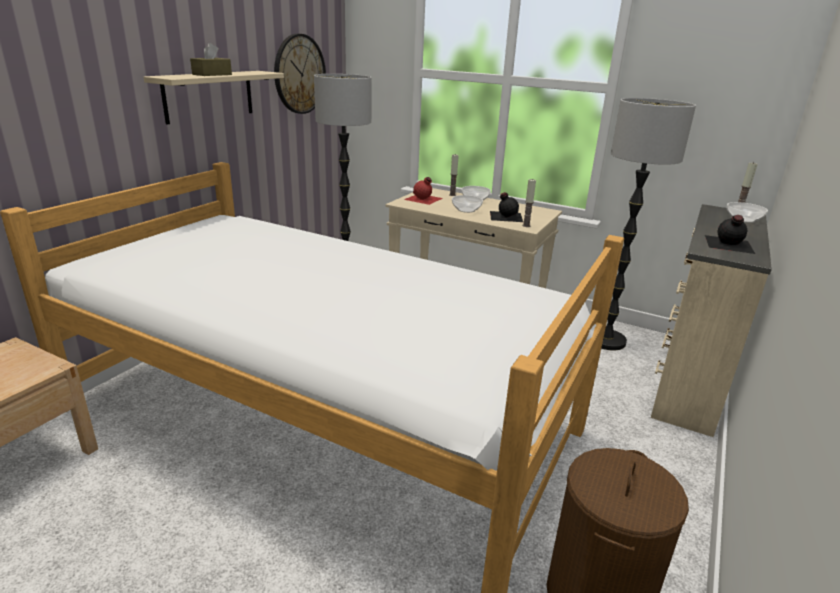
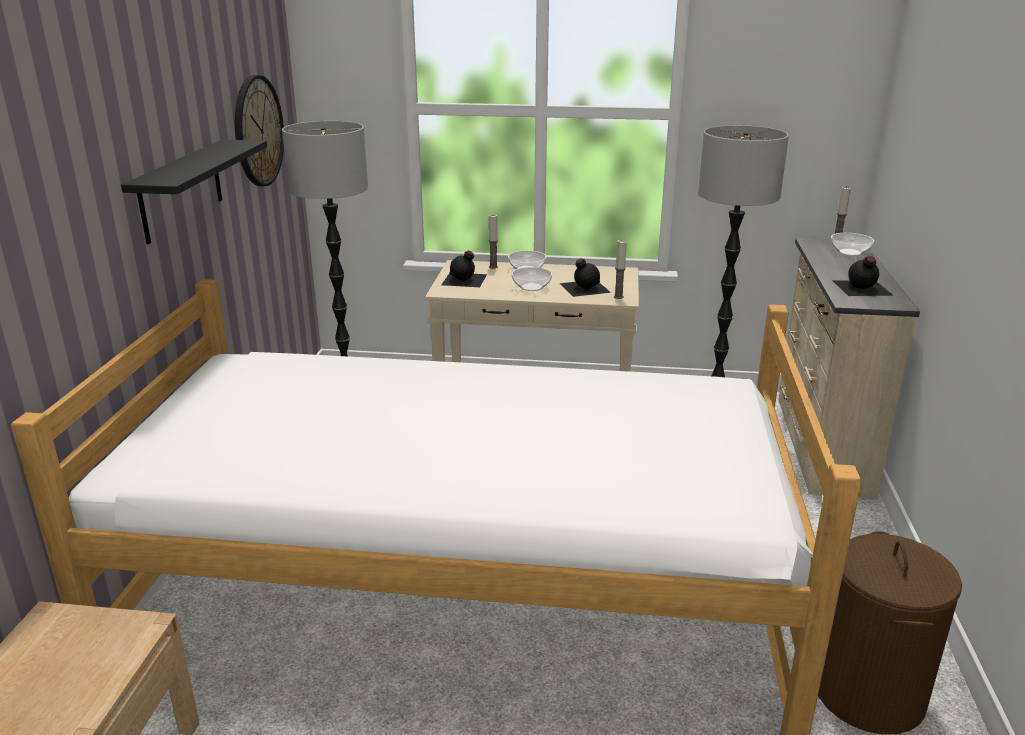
camera: 20 degrees left, 0 degrees up
beige shelf [144,71,284,124] -> black shelf [121,139,267,245]
brown tissue box [190,43,232,76] -> none
red bottle [404,177,443,205] -> black bottle [442,251,487,287]

